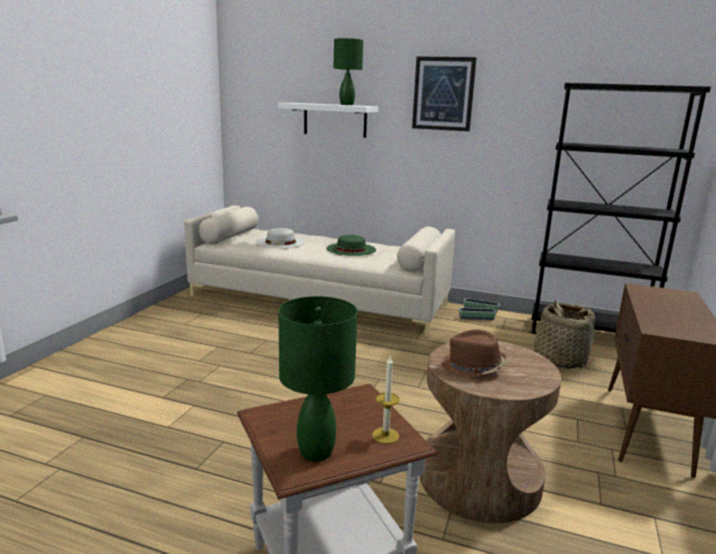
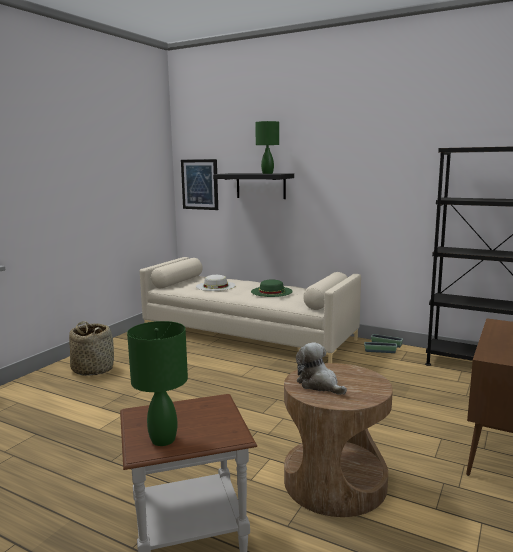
camera: 10 degrees right, 5 degrees down
white shelf [278,103,378,138] -> black shelf [213,173,294,199]
candle [372,355,400,444] -> none
picture [412,56,477,131] -> picture moved to [181,159,218,210]
brown hat [441,330,507,377] -> plush toy [296,342,347,395]
basket [532,300,595,369] -> basket moved to [69,321,114,376]

